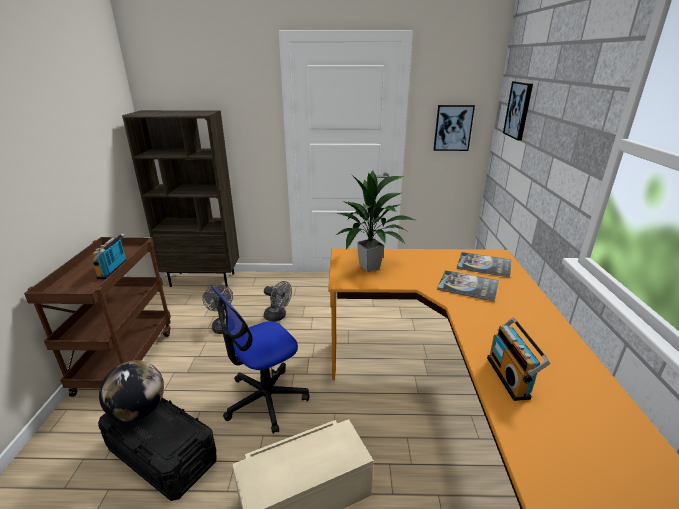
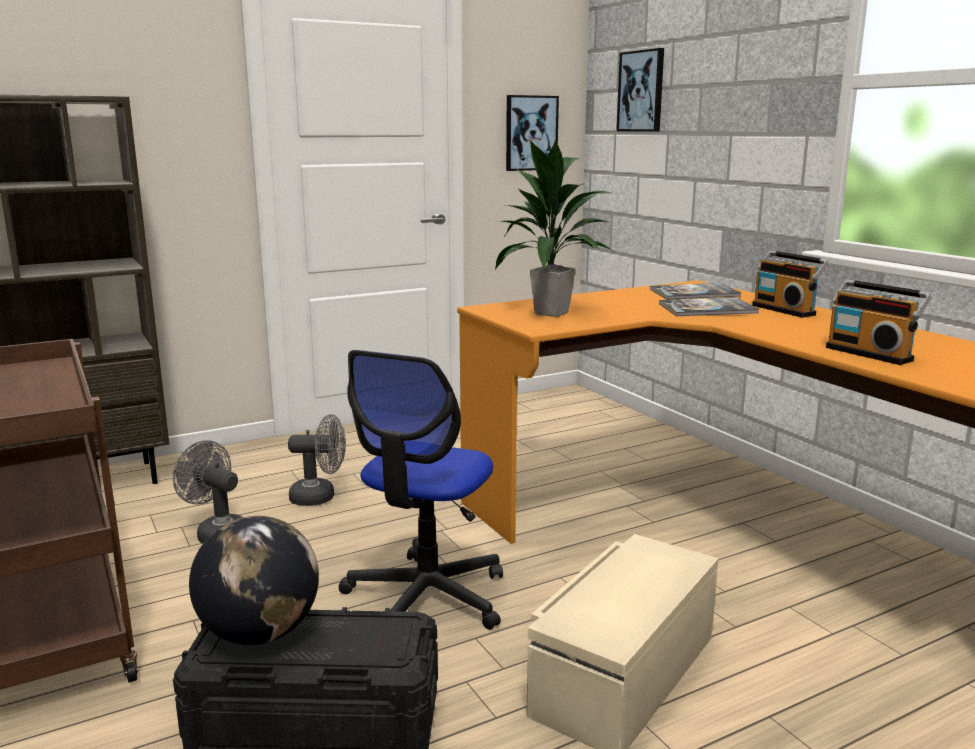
camera: 30 degrees left, 10 degrees down
radio [92,233,127,279] -> radio moved to [752,250,829,318]

